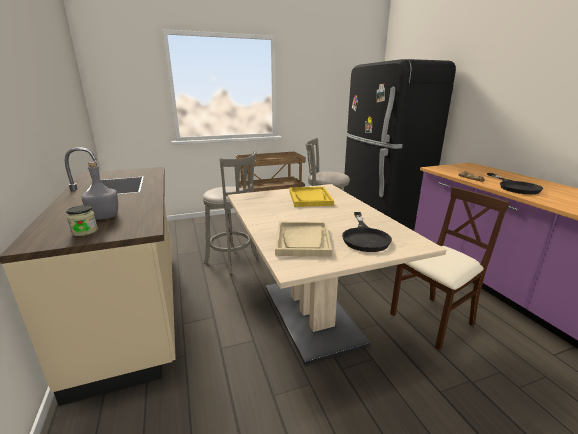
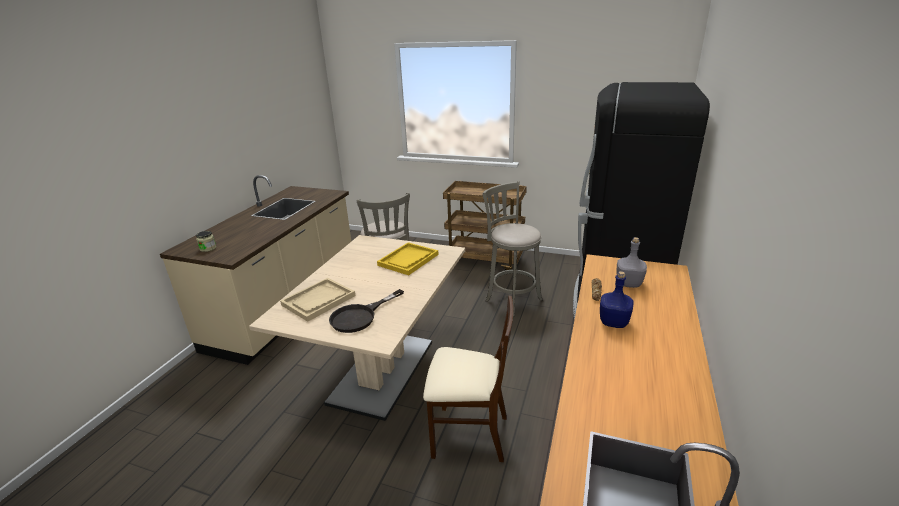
camera: 40 degrees right, 5 degrees up
grey bottle [81,162,118,220] -> grey bottle moved to [617,237,647,288]
black frying pan [487,173,543,194] -> blue bottle [600,271,634,328]

